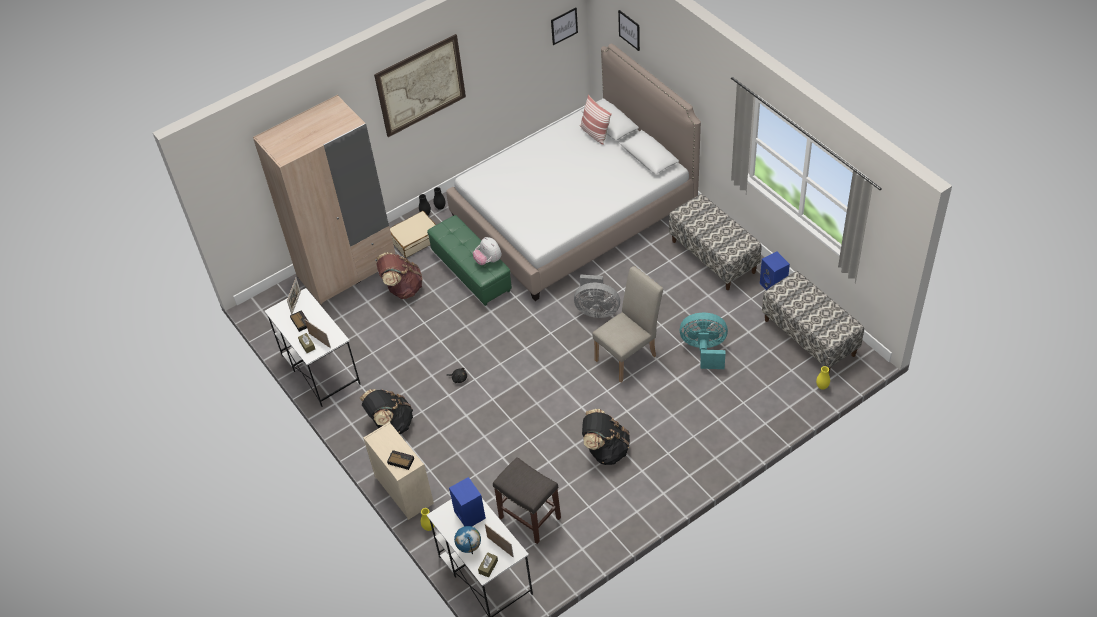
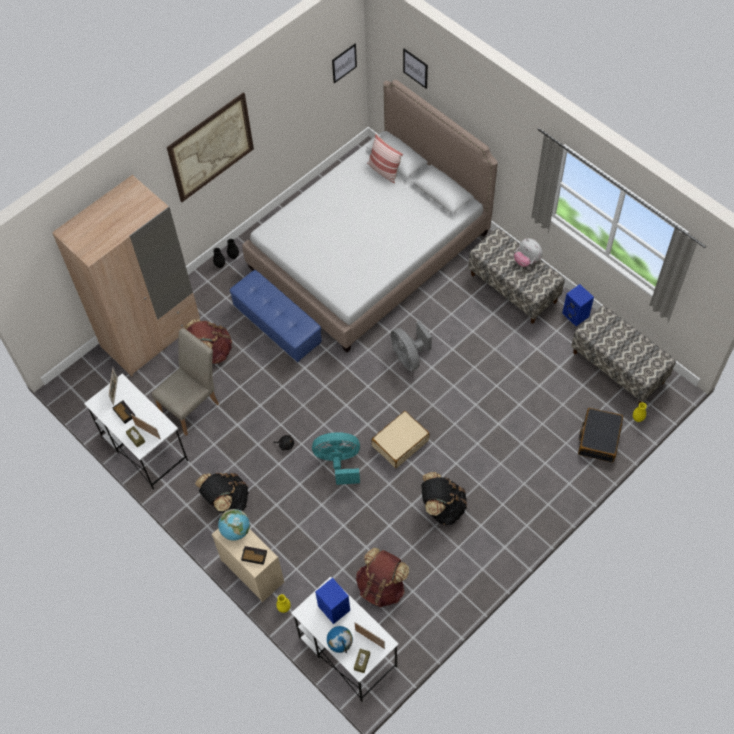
camera: 10 degrees left, 10 degrees up
beige suitcase [390,211,436,258] -> beige suitcase moved to [372,411,430,468]
green ottoman [427,215,512,306] -> blue ottoman [230,270,322,362]
plush toy [473,237,502,265] -> plush toy moved to [514,238,543,267]
grey stool [493,457,561,544] -> brown backpack [356,548,409,607]
grey fan [574,274,620,318] -> grey fan turned 60 degrees clockwise [390,321,432,371]
beige chair [593,266,663,382] -> beige chair moved to [152,328,219,436]
turquoise fan [680,313,728,369] -> turquoise fan moved to [312,432,360,485]
none -> globe [218,509,250,541]
none -> black suitcase [578,408,623,462]

